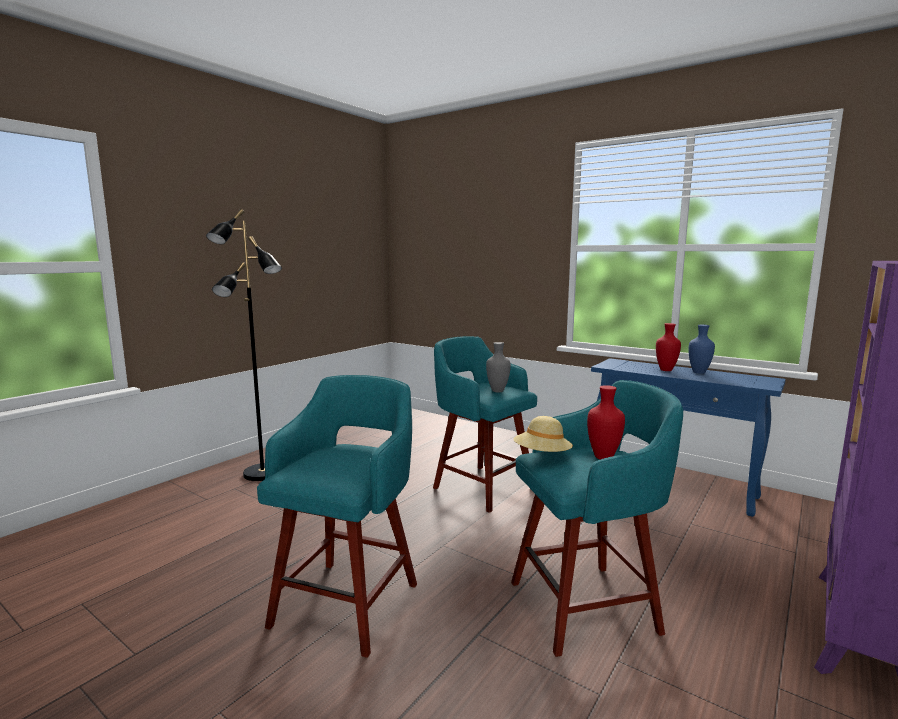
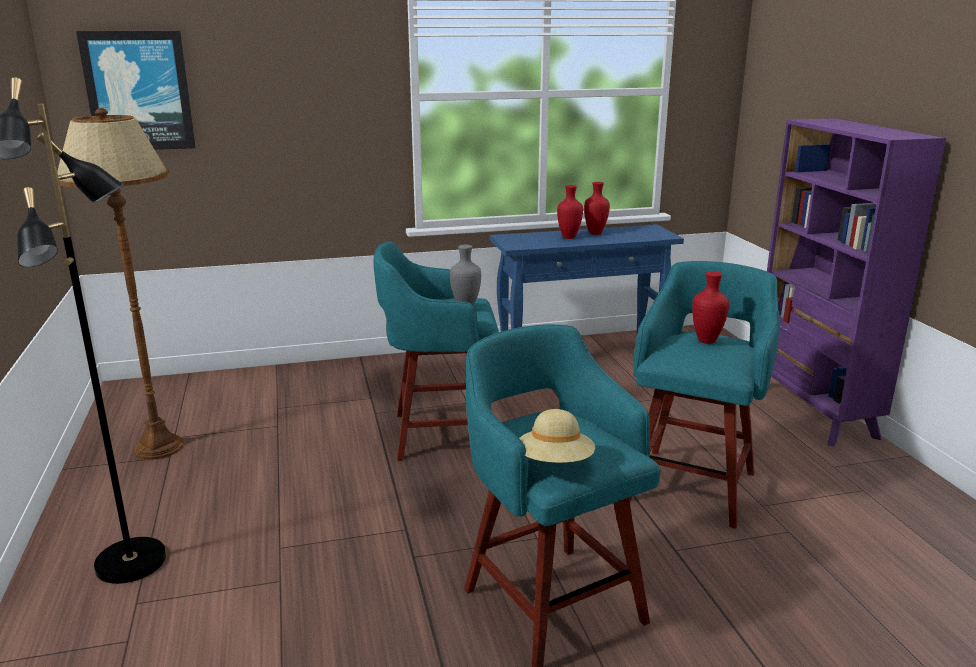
camera: 50 degrees left, 10 degrees up
beige hat [514,416,573,452] -> beige hat moved to [519,409,595,463]
blue vase [688,325,715,374] -> red vase [584,182,610,235]
none -> brown floor lamp [57,108,184,460]
none -> picture [76,31,196,150]

